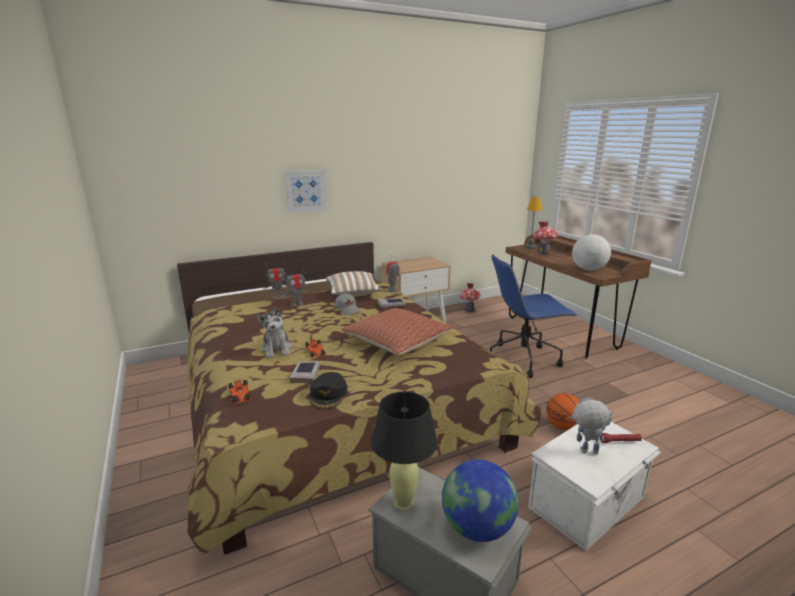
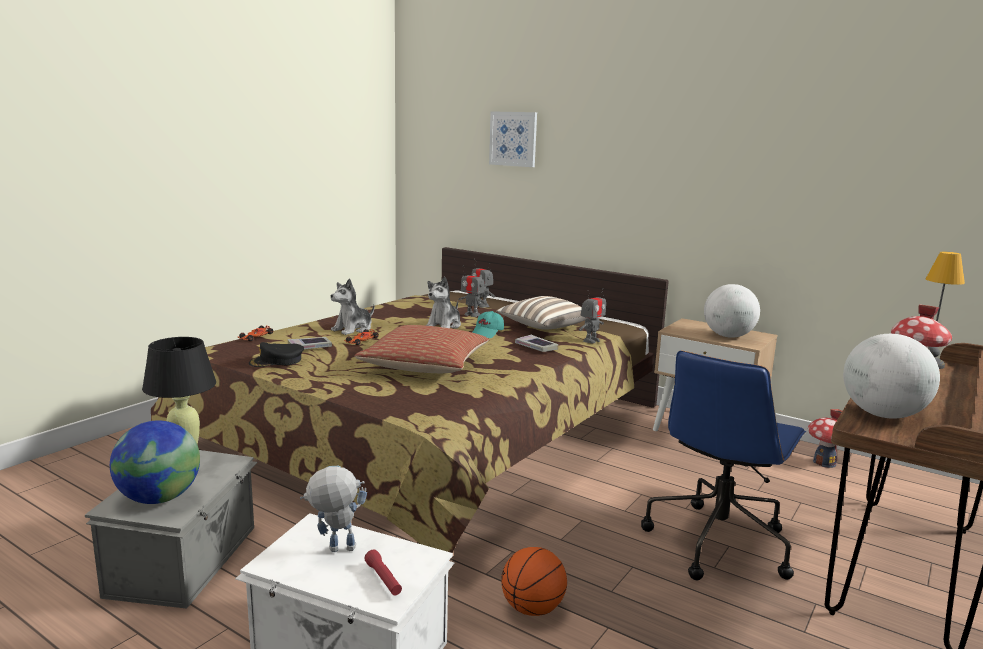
camera: 60 degrees right, 5 degrees down
picture [284,170,327,213] -> picture moved to [489,111,537,167]
grey cap [335,293,360,315] -> turquoise cap [472,311,504,338]
blue office chair [490,255,577,378] -> blue office chair turned 105 degrees counterclockwise [641,350,806,580]
toy robot [569,398,614,454] -> toy robot turned 75 degrees counterclockwise [300,466,367,552]
none -> plush toy [425,277,461,329]
none -> globe [704,284,760,338]

